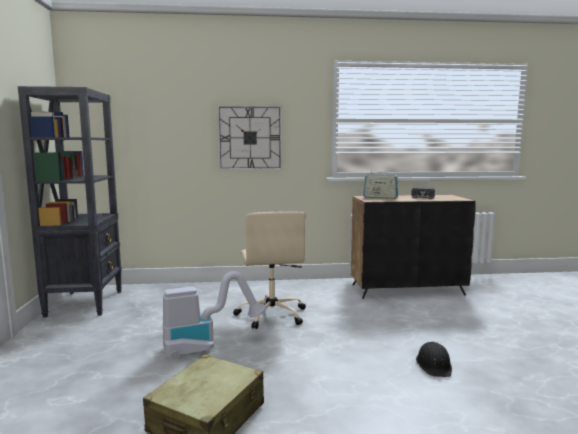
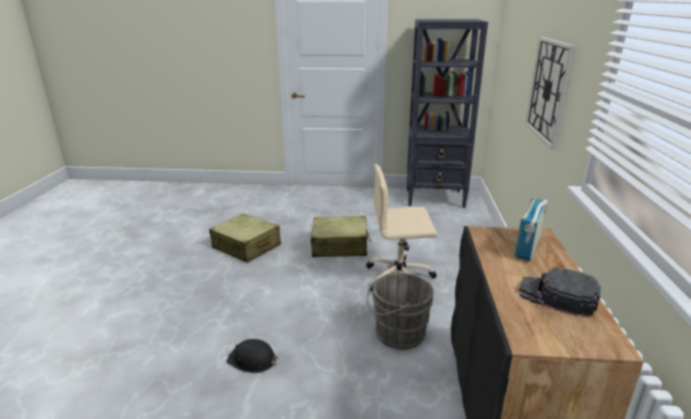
camera: 100 degrees right, 15 degrees up
vacuum cleaner [163,271,266,360] -> beige suitcase [311,216,371,257]
none -> grey bucket [367,270,433,350]

